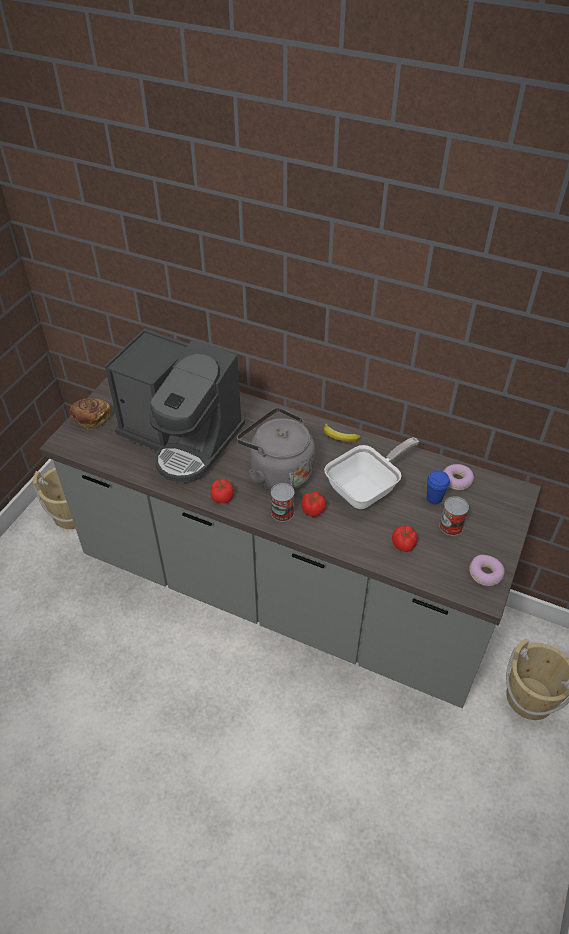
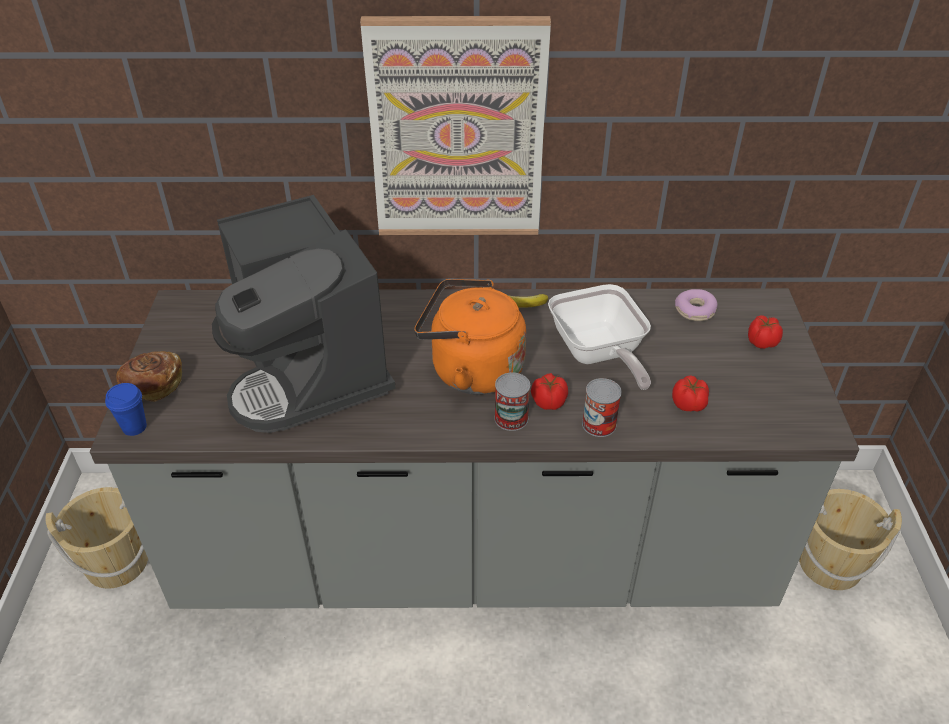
camera: 25 degrees left, 5 degrees down
coffee machine [105,328,245,483] -> coffee machine turned 60 degrees clockwise [212,195,396,433]
tomato [211,478,234,503] -> tomato moved to [748,315,783,349]
grey kettle [237,408,315,490] -> orange kettle [414,279,526,395]
frying pan [324,437,419,509] -> frying pan turned 135 degrees clockwise [548,284,651,390]
blue cup [427,470,450,504] -> blue cup moved to [105,383,147,436]
can [439,496,469,536] -> can moved to [582,378,622,437]
donut [469,555,505,586] -> none
none -> picture [360,16,551,235]

